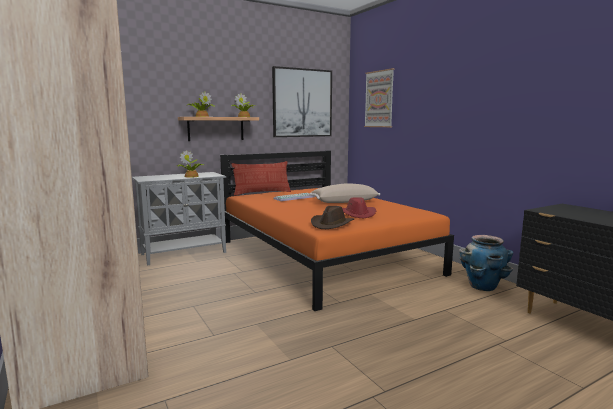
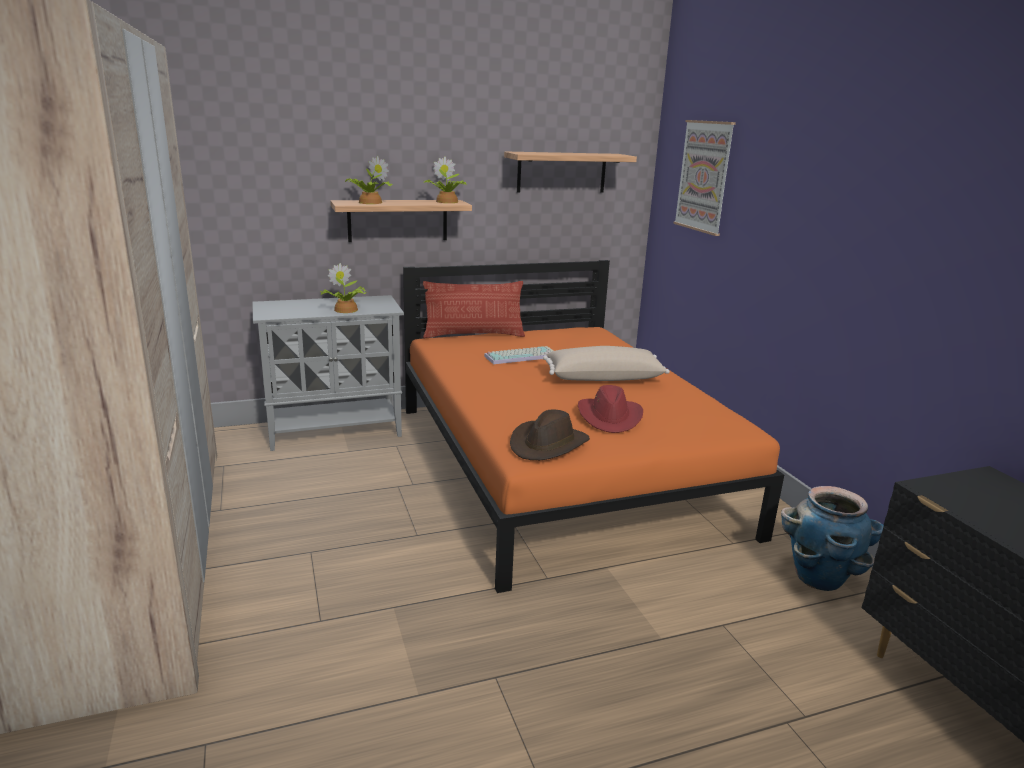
camera: 10 degrees right, 10 degrees up
picture [272,66,332,137] -> shelf [504,152,637,193]

